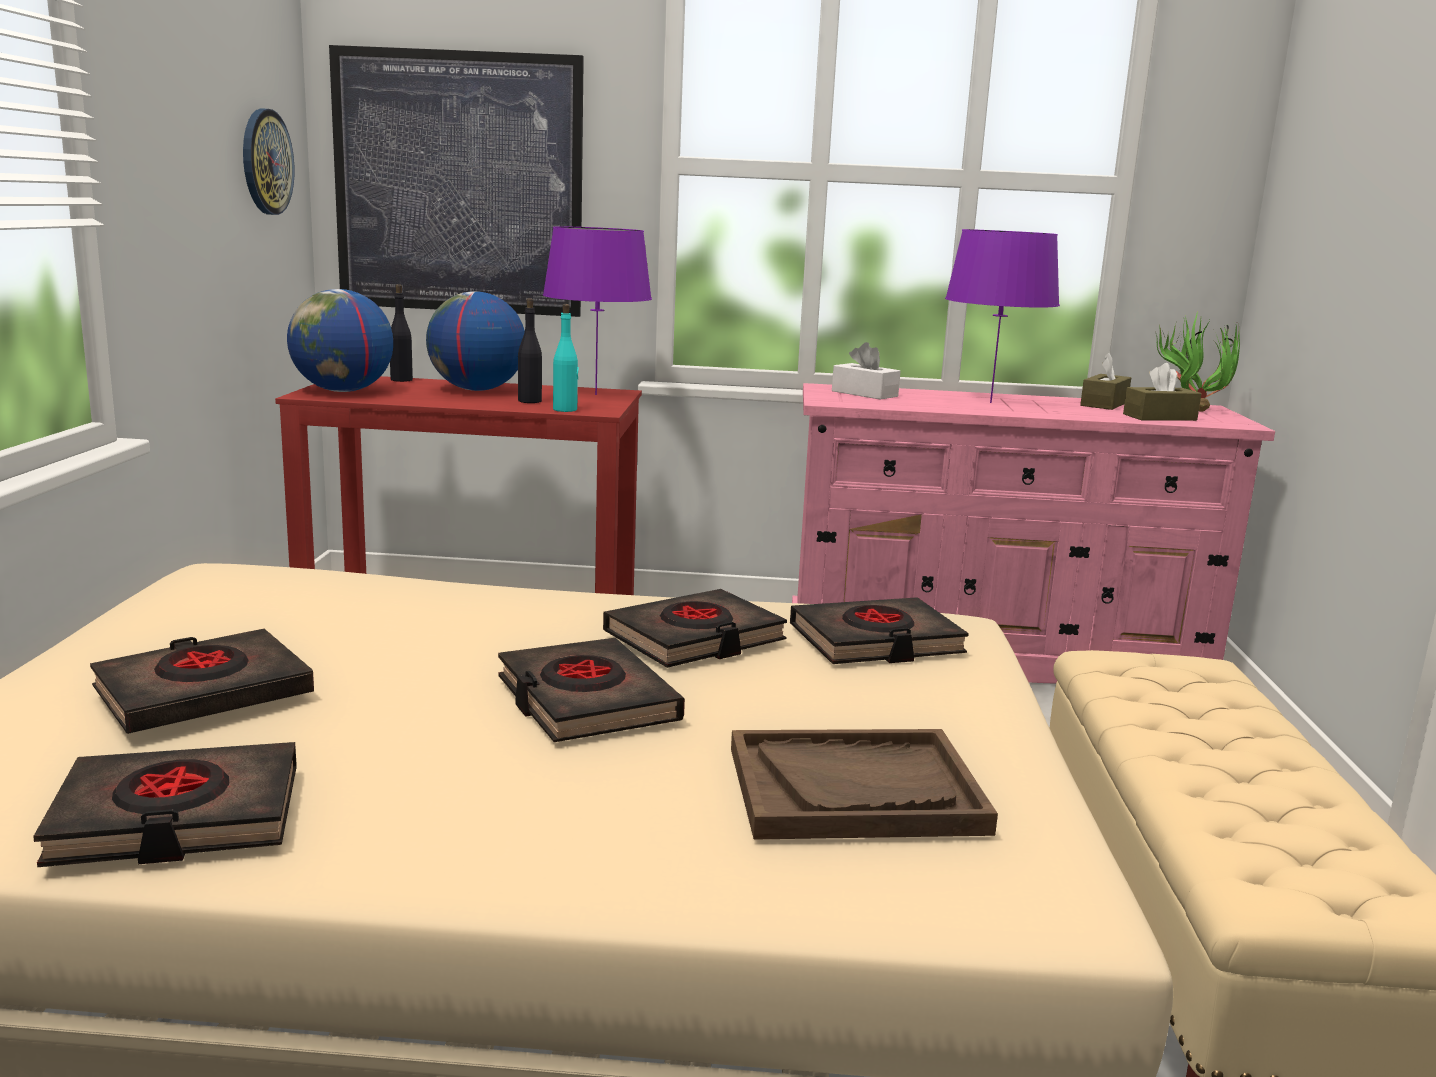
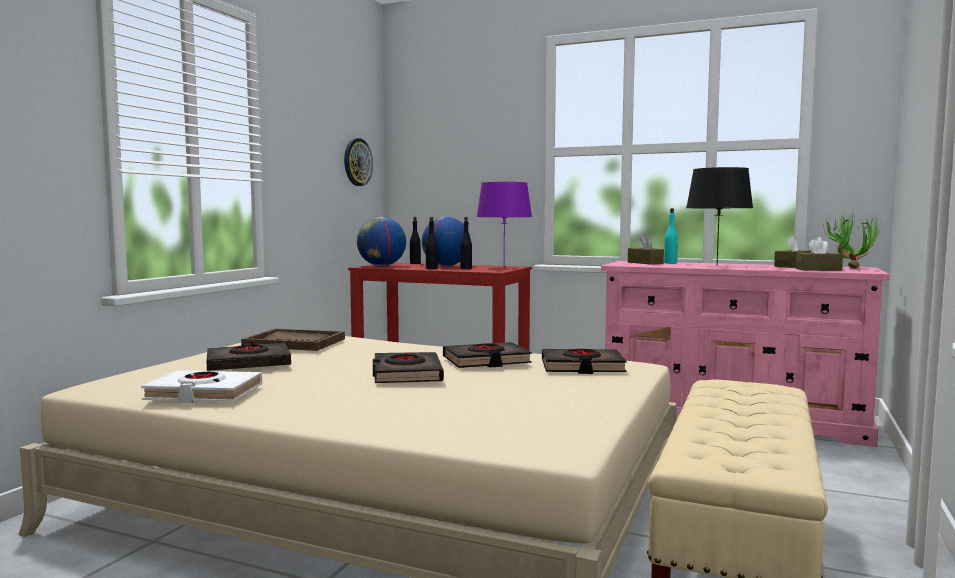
camera: 20 degrees right, 10 degrees down
black book [33,742,297,867] -> white book [141,370,262,403]
picture [329,45,584,317] -> none
turquoise bottle [553,304,579,412] -> turquoise bottle moved to [664,208,678,264]
brown tray [731,729,998,840] -> brown tray moved to [241,329,345,351]
white tissue box [832,342,901,400] -> brown tissue box [628,235,664,265]
purple table lamp [945,229,1060,403] -> black table lamp [686,167,753,266]
none -> black bottle [426,217,438,269]

